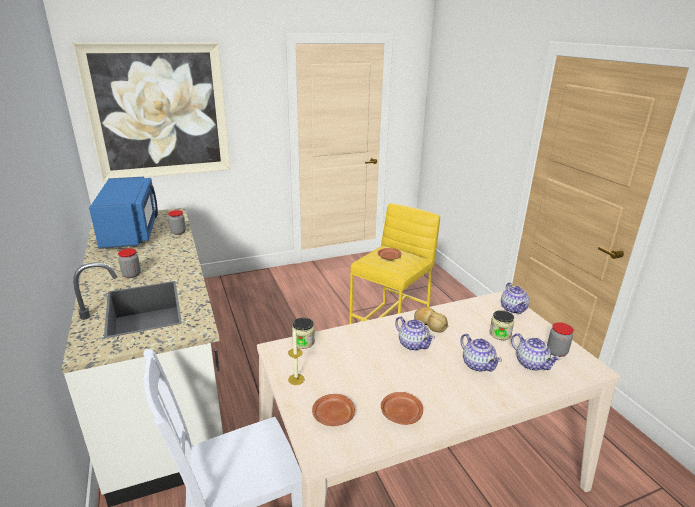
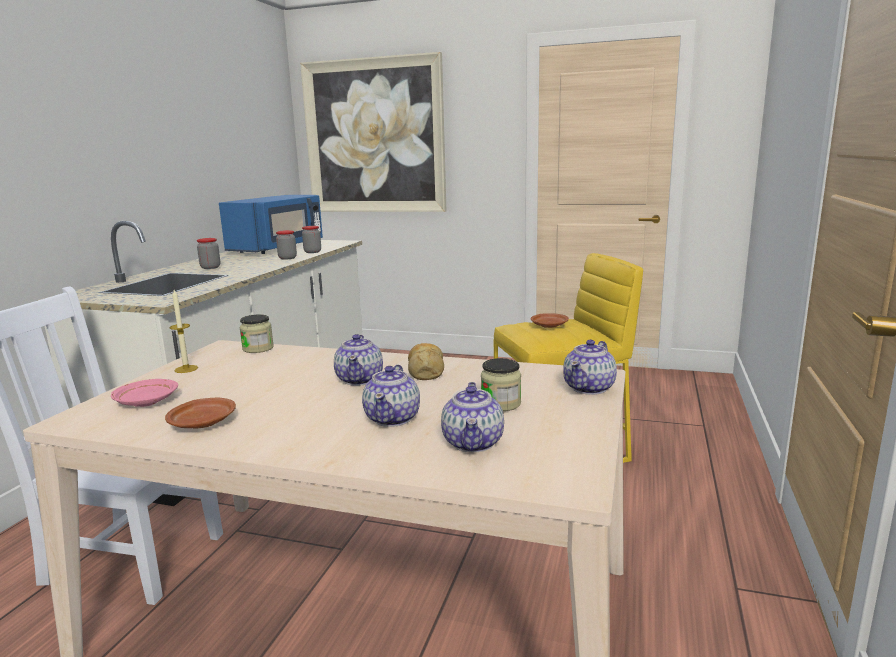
camera: 40 degrees right, 10 degrees down
brown plate [312,394,355,426] -> pink plate [111,379,178,407]
jar [547,322,574,357] -> jar moved to [276,230,297,259]

